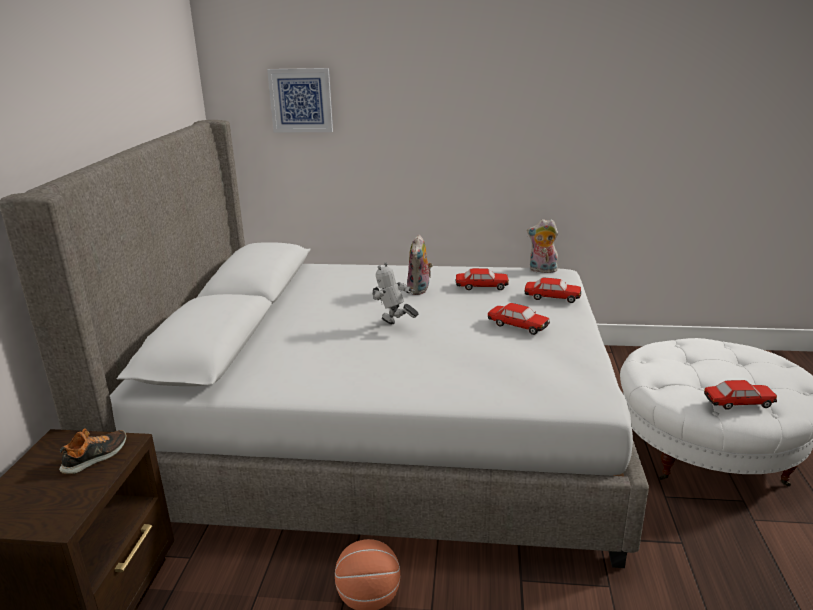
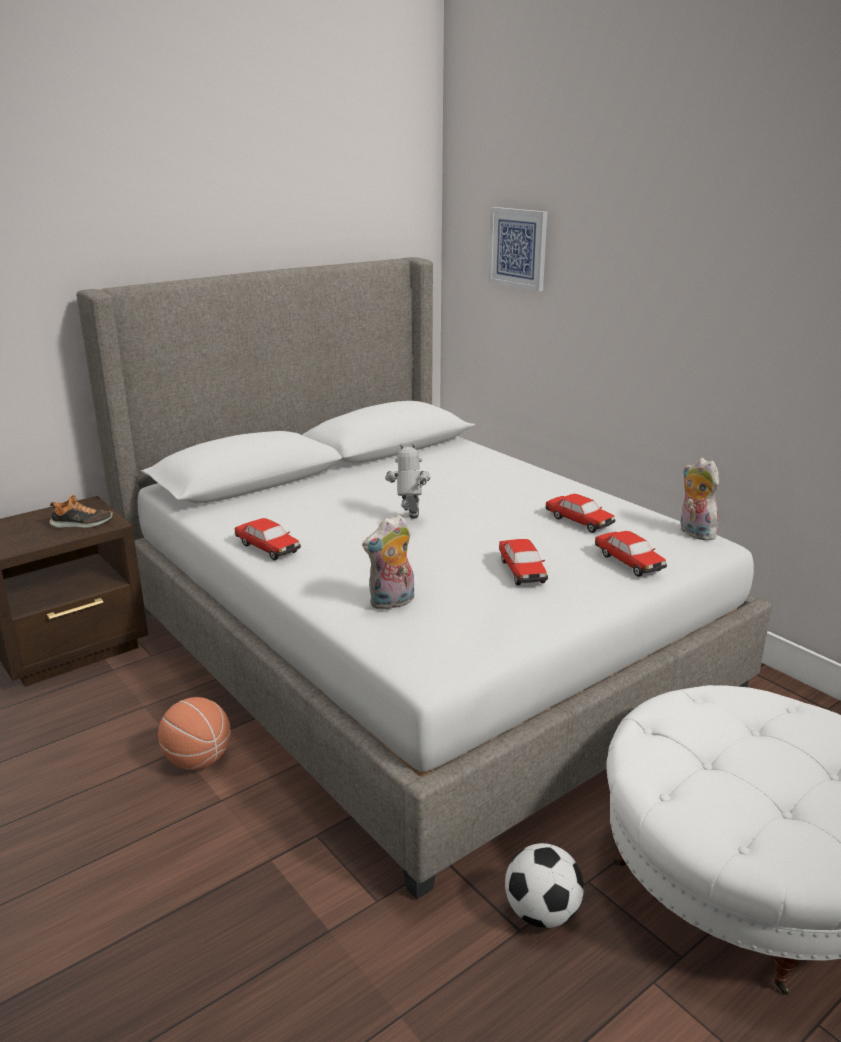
camera: 45 degrees right, 0 degrees up
plush toy [407,234,433,295] -> plush toy moved to [362,515,414,610]
toy car [704,380,777,410] -> toy car moved to [235,518,301,561]
none -> football [505,843,584,928]

